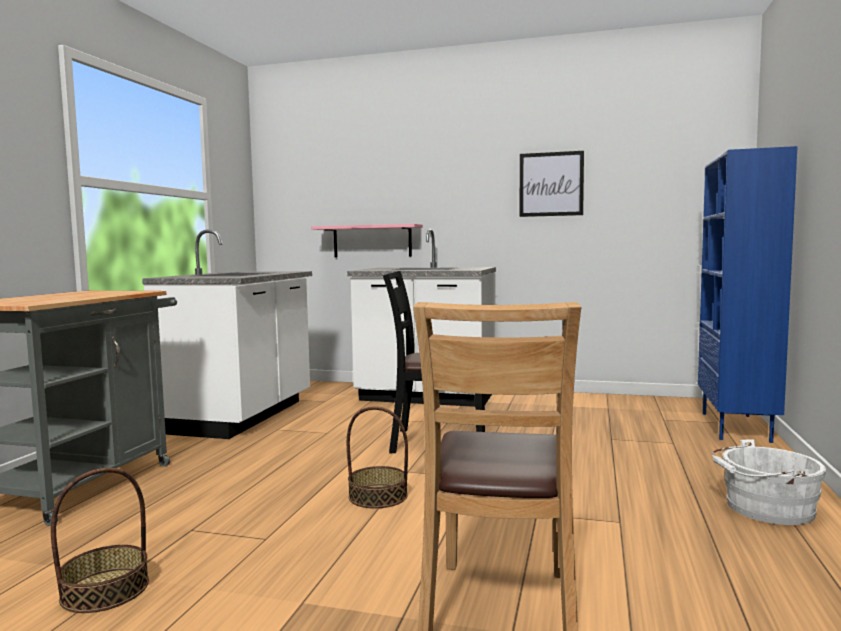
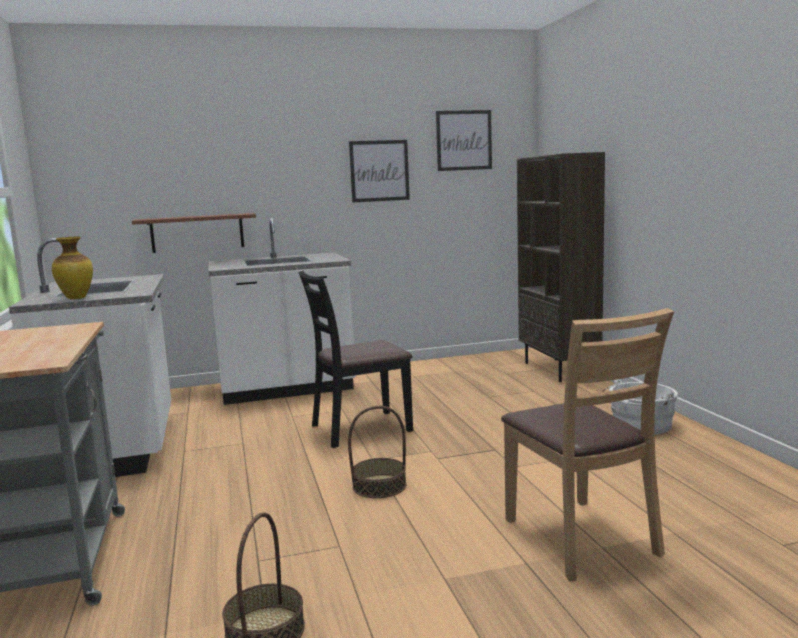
camera: 30 degrees left, 5 degrees up
pink shelf [311,224,423,257] -> brown shelf [132,213,256,253]
blue bookcase [698,146,798,443] -> brown bookcase [517,152,605,382]
none -> vase [52,237,93,299]
none -> picture [436,110,492,171]

